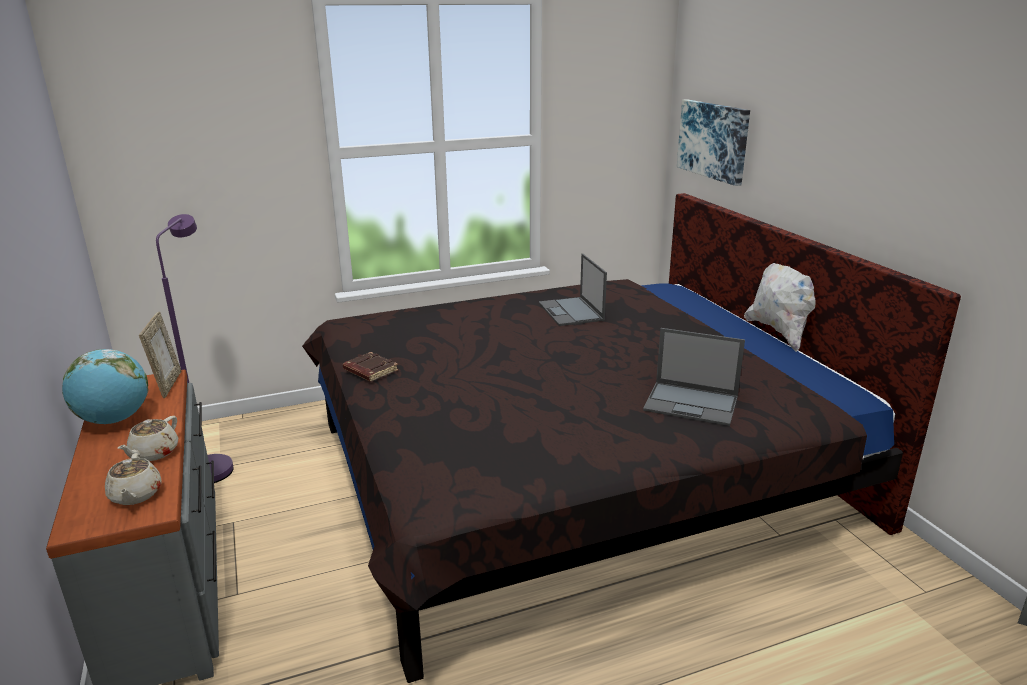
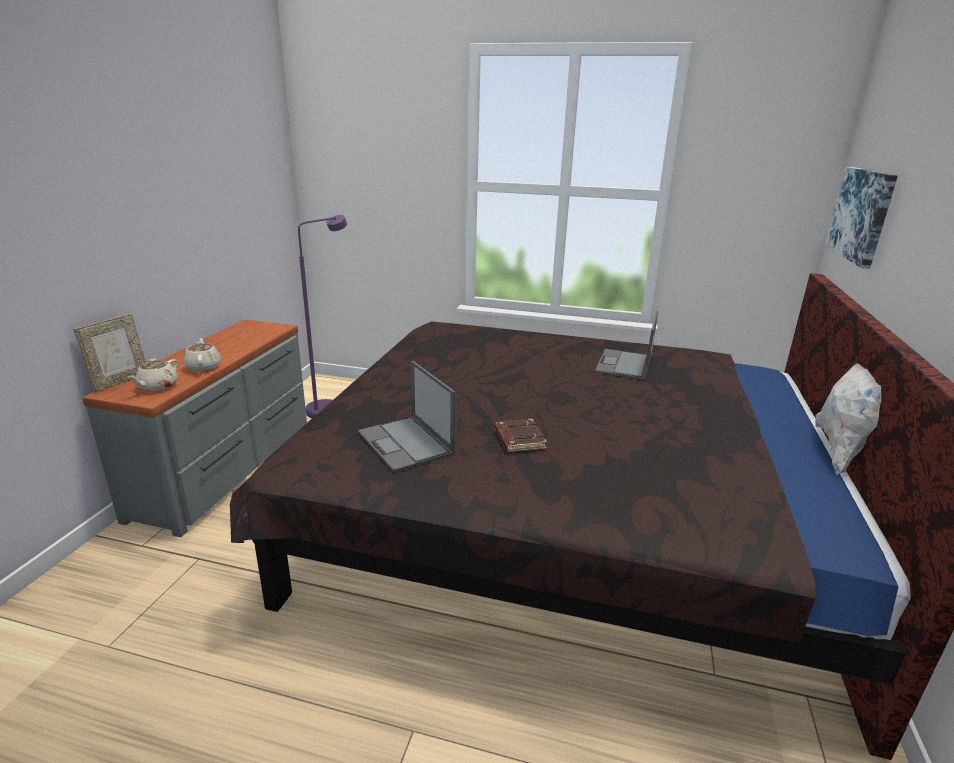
camera: 35 degrees right, 0 degrees up
globe [62,349,149,424] -> none
beige teapot [118,416,178,461] -> beige teapot turned 105 degrees clockwise [183,338,221,372]
picture frame [139,311,182,398] -> picture frame moved to [74,314,146,392]
brown book [343,352,398,382] -> brown book moved to [495,419,547,452]
laptop [643,328,745,426] -> laptop moved to [358,361,455,472]

